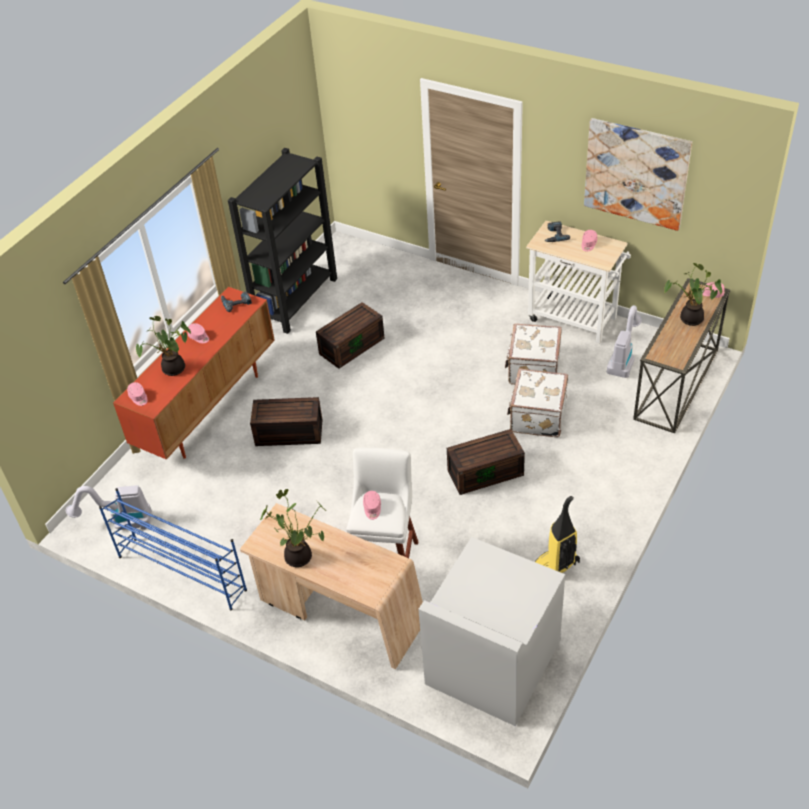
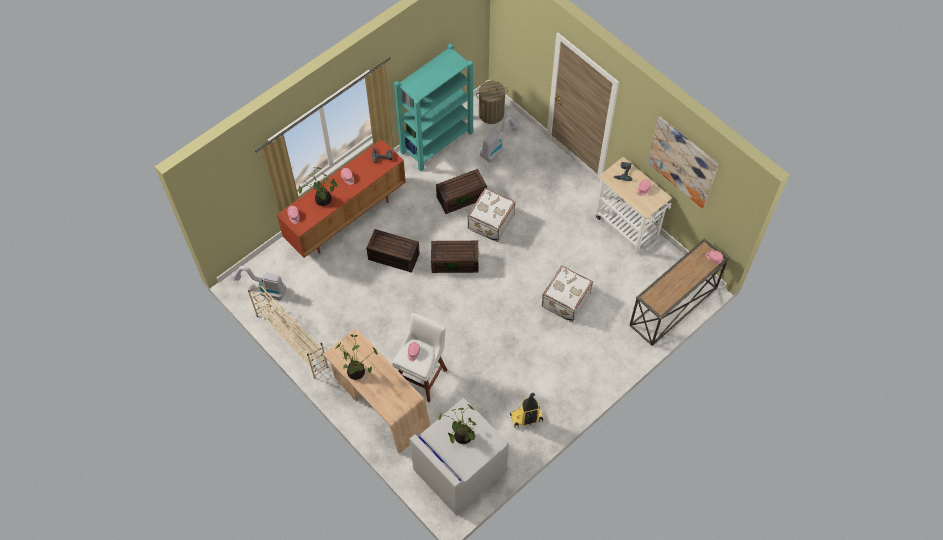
camera: 15 degrees right, 15 degrees up
blue shoe rack [99,488,247,611] -> beige shoe rack [248,280,329,379]
black bookcase [228,148,337,334] -> turquoise bookcase [394,43,473,171]
brown storage box [447,429,525,495] -> brown storage box moved to [431,241,479,273]
white suitcase [505,323,562,385] -> white suitcase moved to [467,188,516,242]
vacuum cleaner [607,305,642,378] -> vacuum cleaner moved to [480,116,519,163]
potted plant [664,263,722,326] -> potted plant moved to [438,404,476,444]
none -> laundry basket [476,81,508,124]

